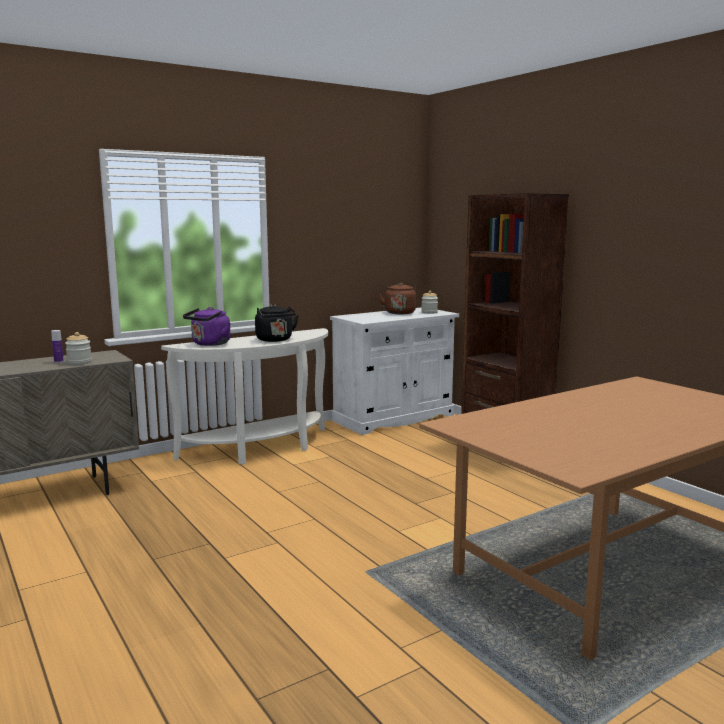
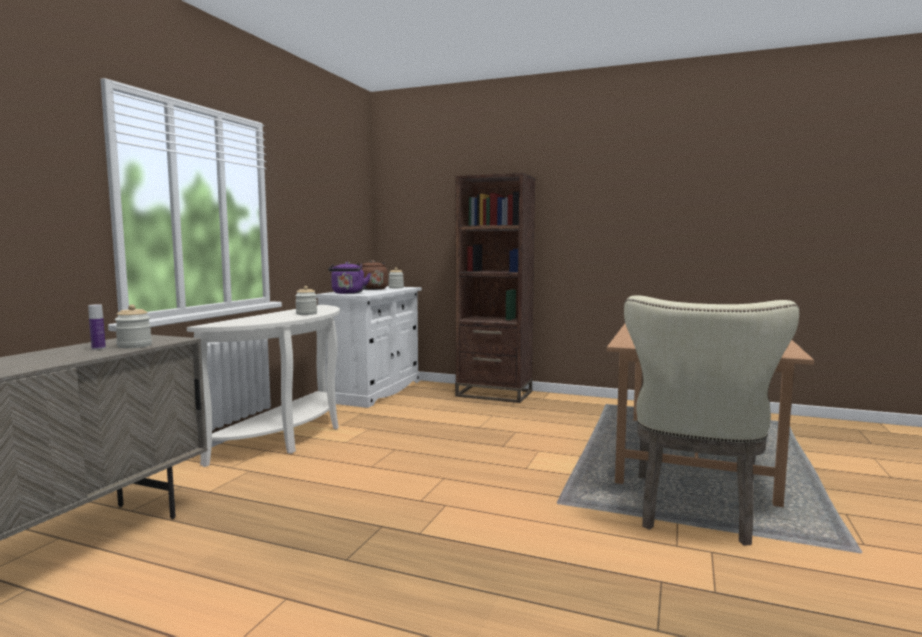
camera: 35 degrees left, 5 degrees down
purple kettle [183,307,230,346] -> purple kettle moved to [329,262,371,294]
black kettle [255,304,299,342] -> jar [295,286,317,315]
none -> beige chair [624,295,800,546]

